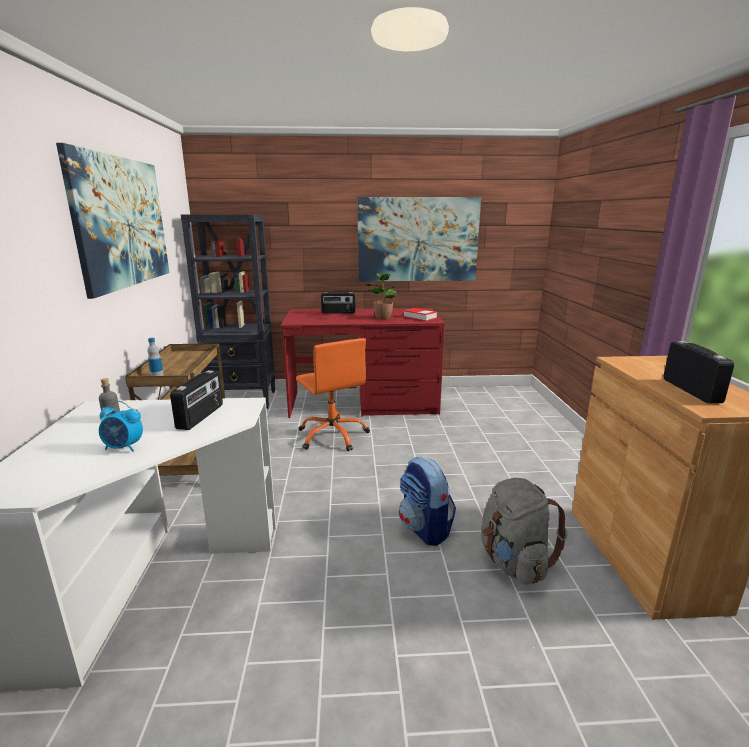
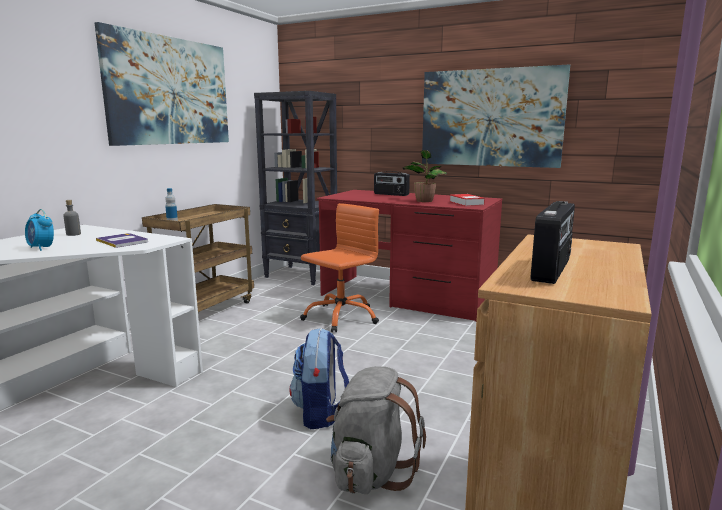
camera: 30 degrees right, 5 degrees down
radio [170,370,223,430] -> book [96,233,148,248]
orange office chair [296,338,370,451] -> orange office chair turned 135 degrees counterclockwise [300,203,379,332]

